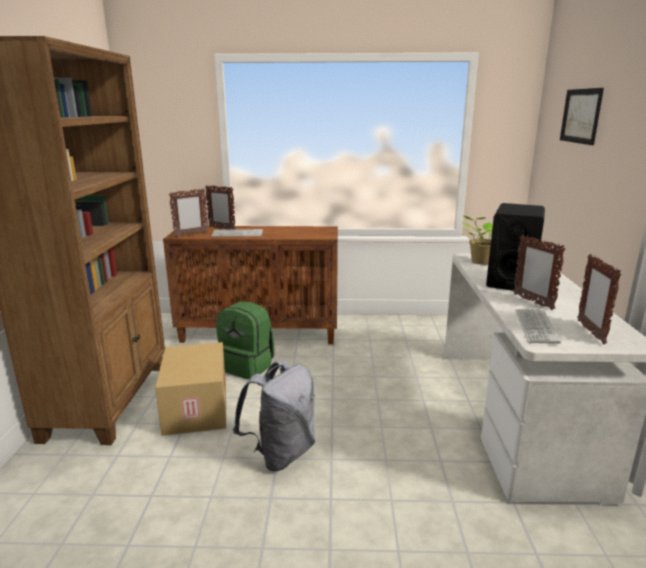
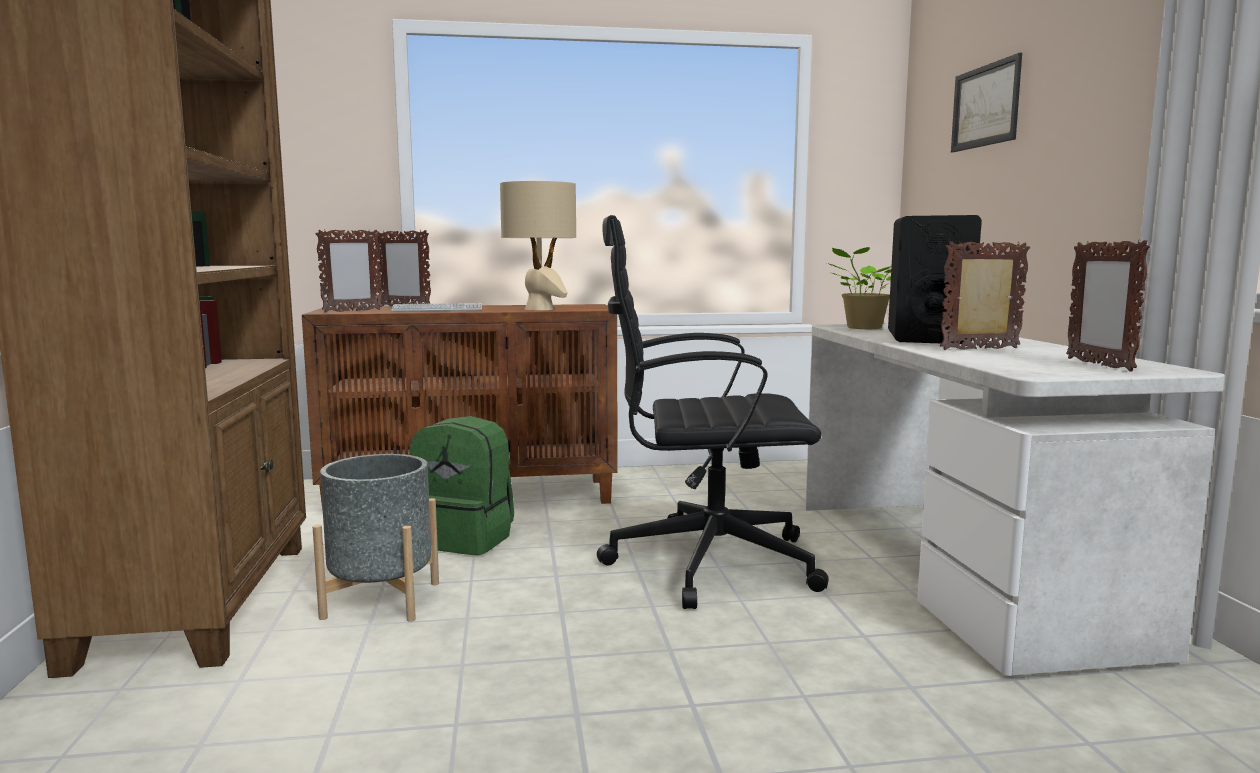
camera: 10 degrees left, 10 degrees down
cardboard box [155,342,226,435] -> grey planter [313,454,439,622]
grey backpack [233,361,315,471] -> none
picture frame [513,235,566,310] -> picture frame turned 120 degrees clockwise [940,241,1030,350]
keyboard [515,308,561,344] -> none
none -> beige table lamp [500,181,576,310]
none -> black office chair [597,215,829,609]

